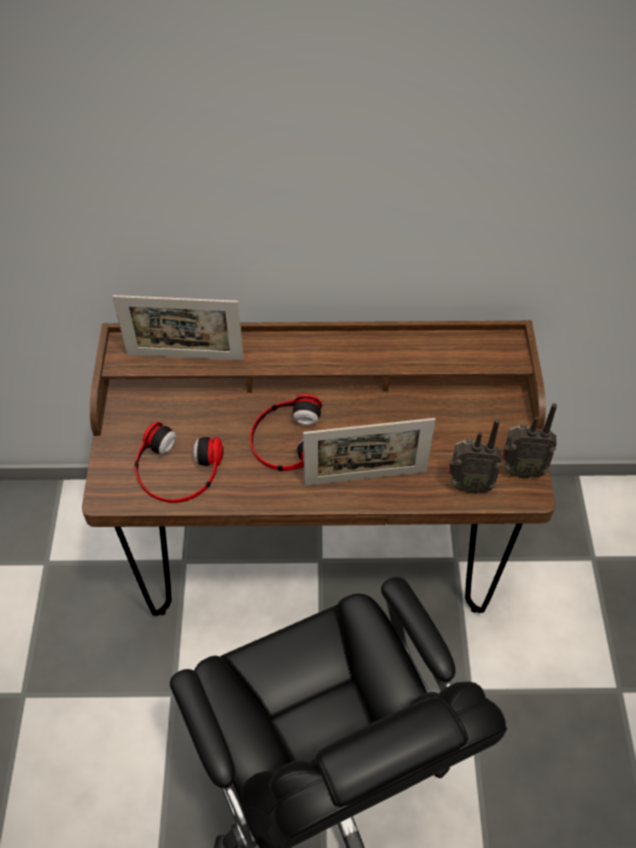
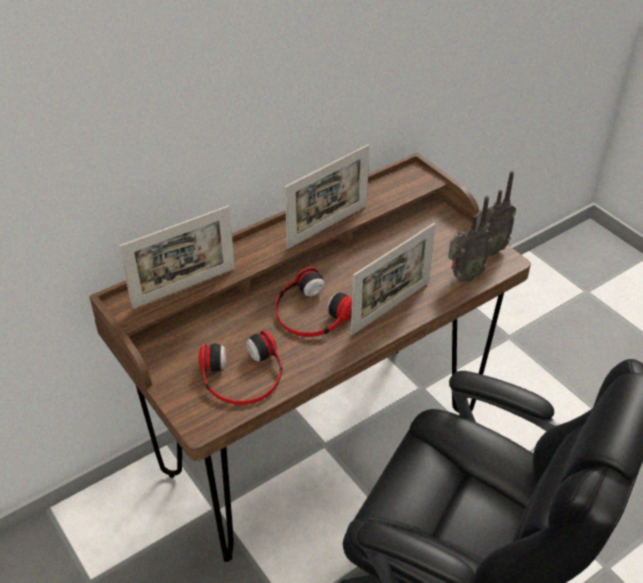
camera: 35 degrees left, 10 degrees down
none -> picture frame [285,144,369,249]

